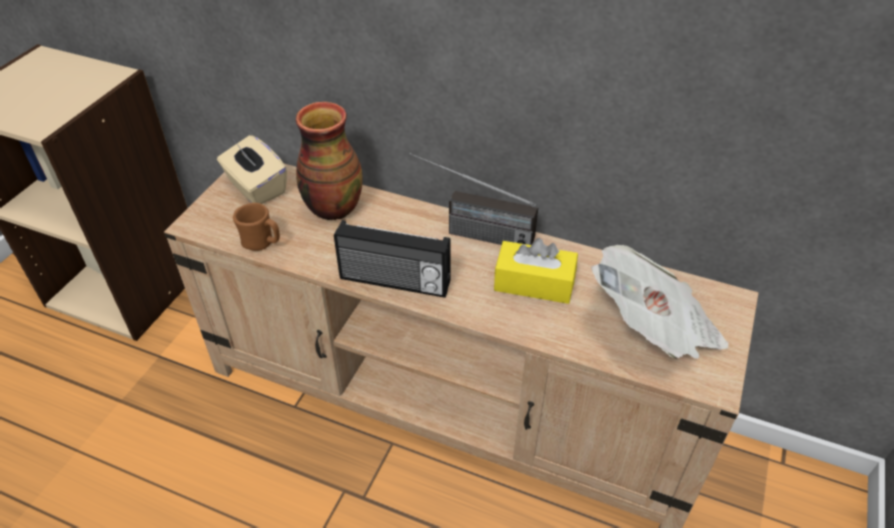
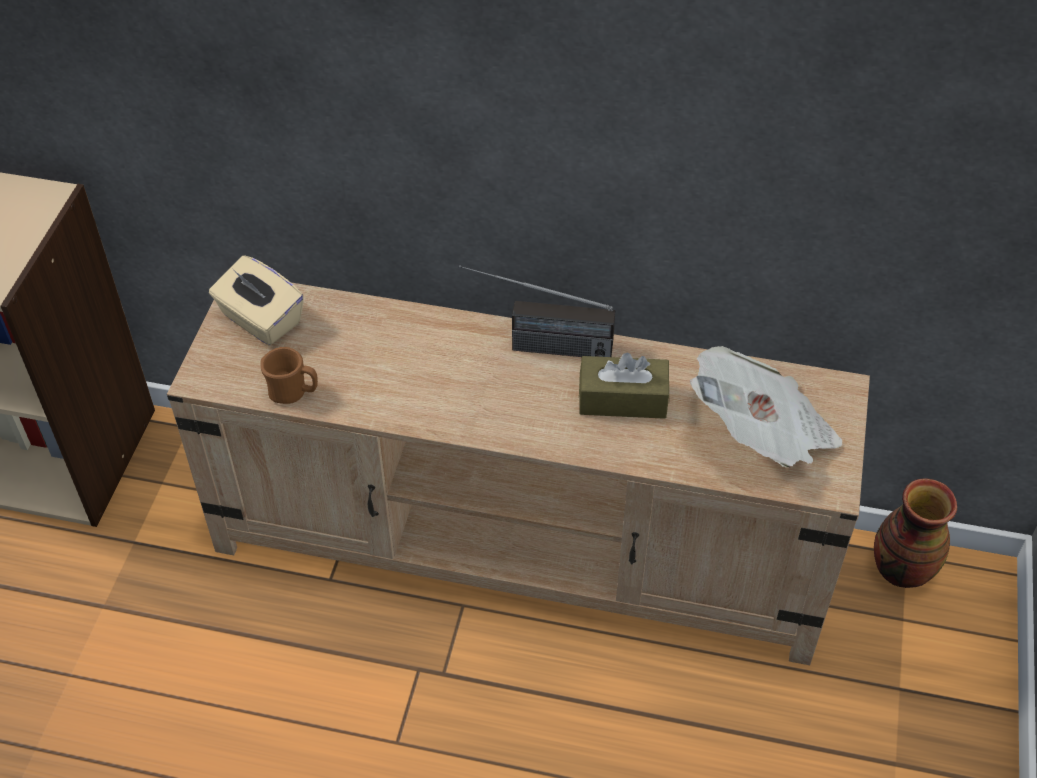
camera: 10 degrees left, 5 degrees up
vase [296,102,363,220] -> vase moved to [874,478,957,588]
radio [334,220,451,298] -> none
yellow tissue box [494,238,578,304] -> brown tissue box [579,353,669,419]

